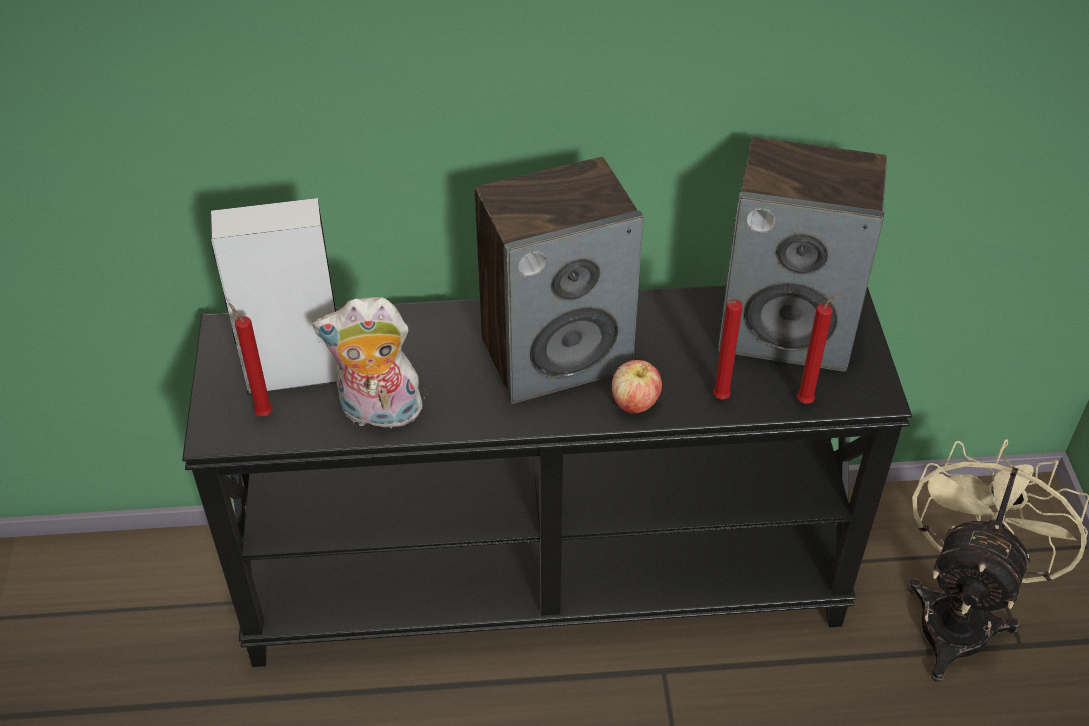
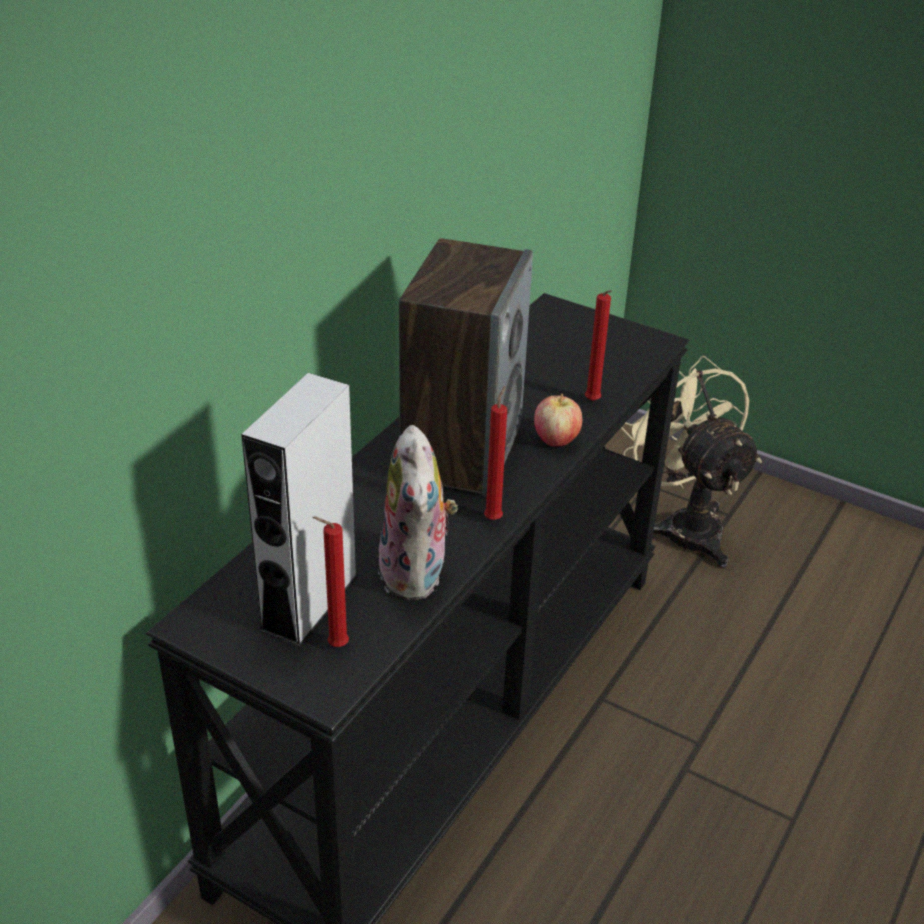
camera: 55 degrees left, 10 degrees down
plush toy [312,297,426,429] -> plush toy turned 45 degrees counterclockwise [378,425,458,600]
speaker [718,137,887,371] -> none
red candle [797,294,842,404] -> red candle moved to [484,386,507,520]

